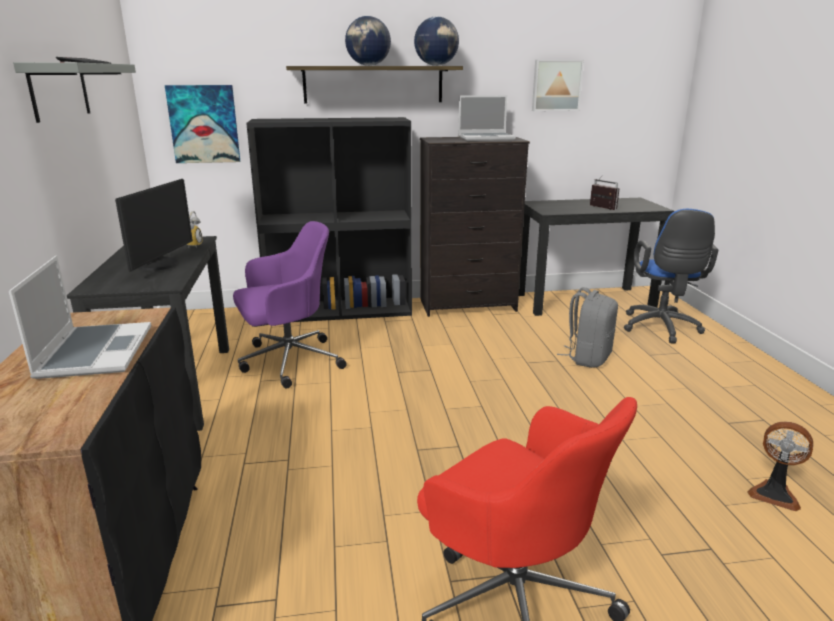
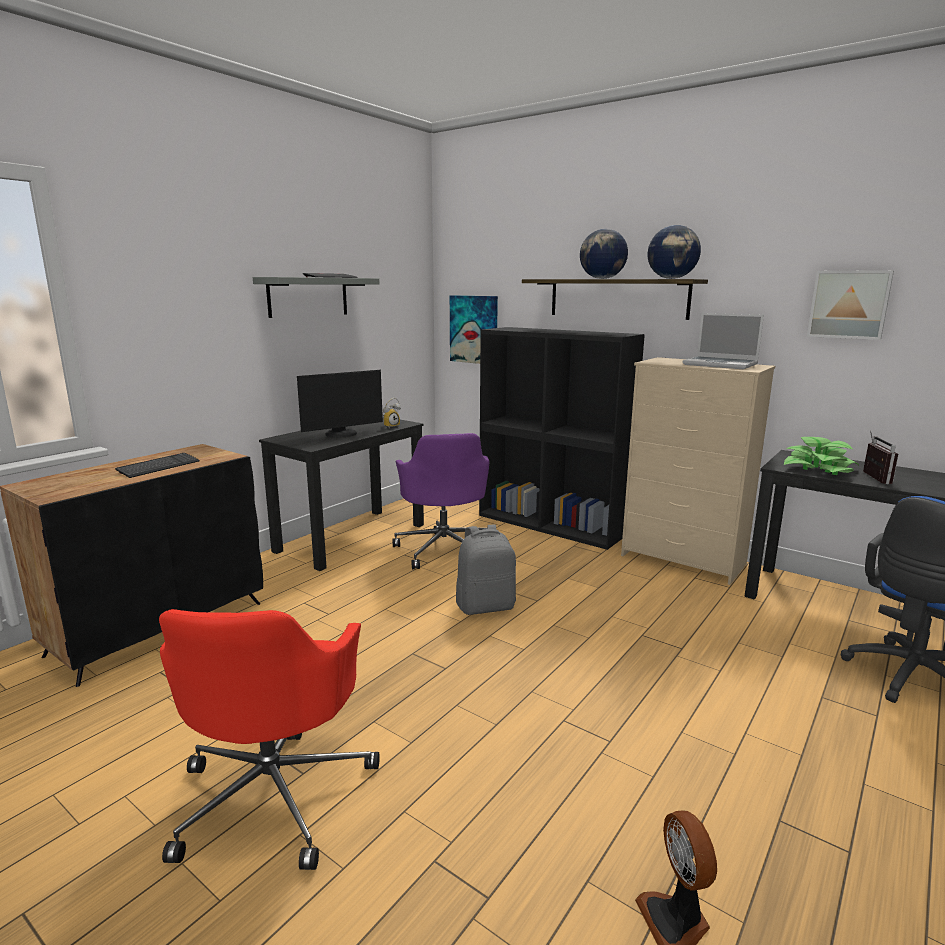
camera: 45 degrees right, 5 degrees down
laptop [9,256,151,379] -> keyboard [115,453,200,478]
purple office chair [233,221,347,388] -> purple office chair turned 60 degrees clockwise [392,433,490,569]
black dresser [420,137,530,317] -> beige dresser [621,357,775,585]
grey backpack [557,287,618,368] -> grey backpack moved to [456,524,516,615]
none -> potted plant [784,437,859,475]

